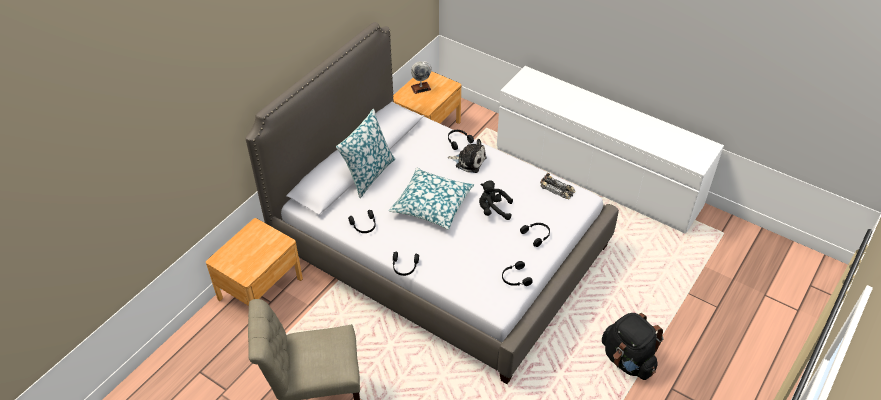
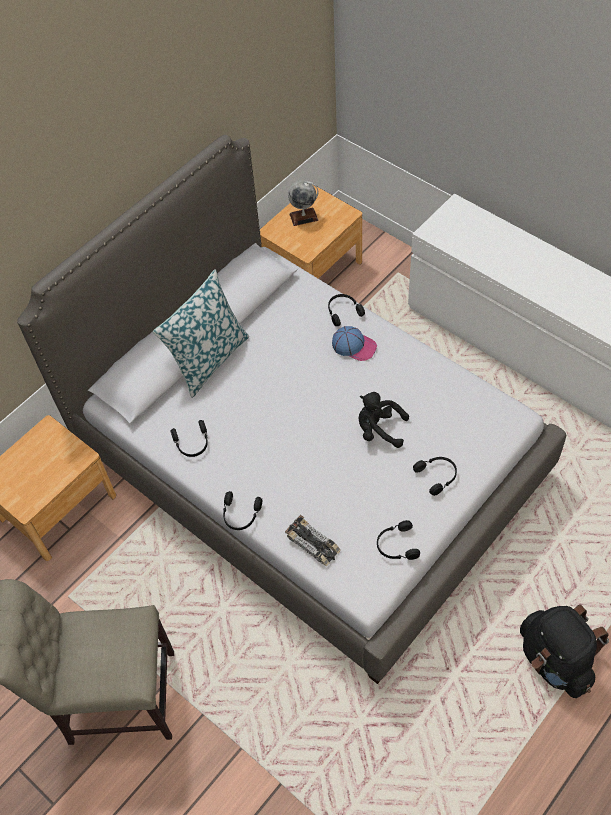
camera: 10 degrees right, 10 degrees up
pillow [389,168,474,230] -> none
plush toy [448,139,487,173] -> cap [332,326,377,361]
toy car [540,173,575,199] -> toy car moved to [285,515,341,566]

